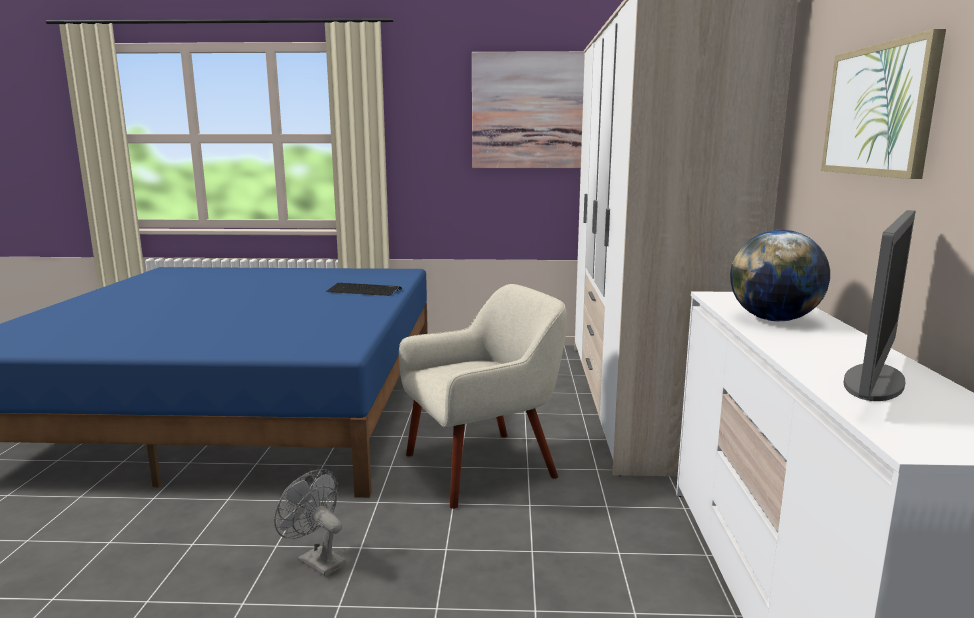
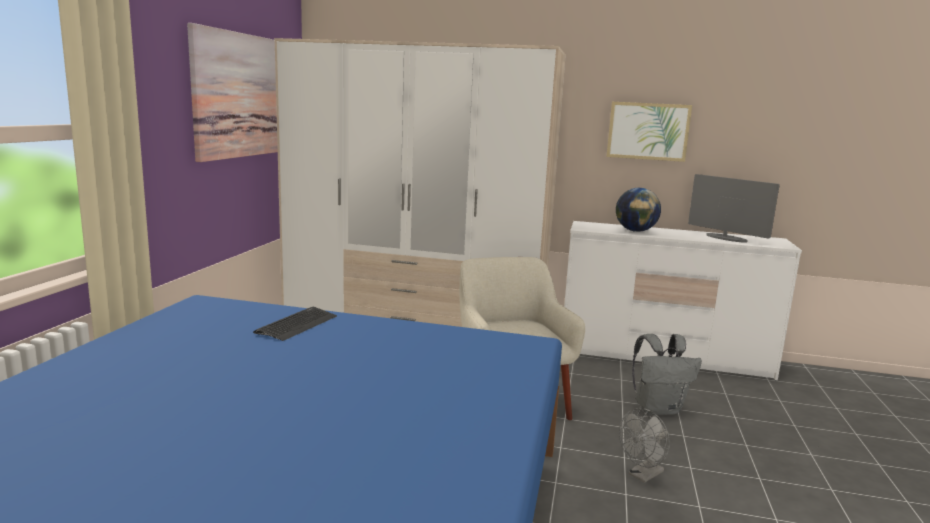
camera: 80 degrees left, 0 degrees up
none -> grey backpack [632,334,702,415]

